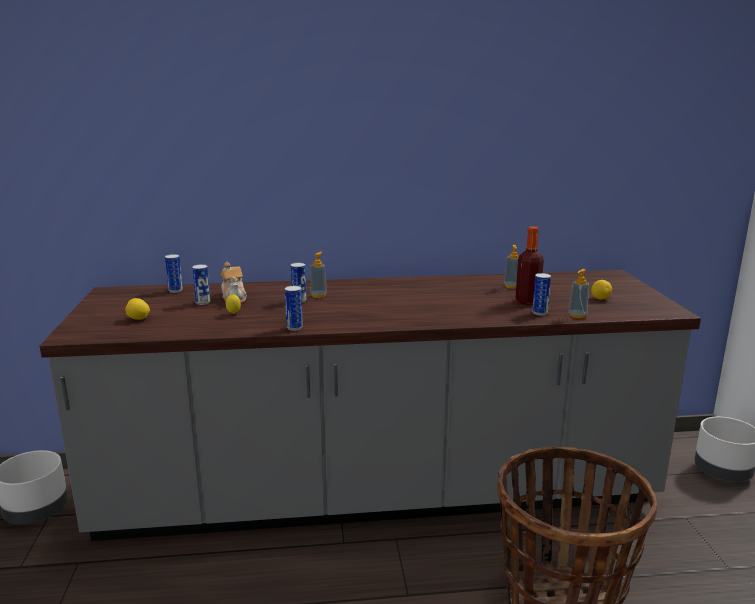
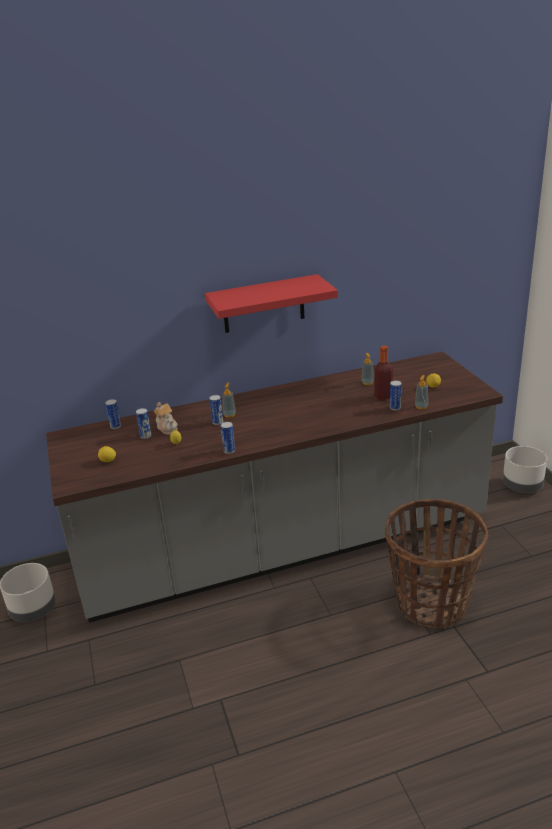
camera: 10 degrees left, 10 degrees up
none -> red shelf [205,274,338,333]

